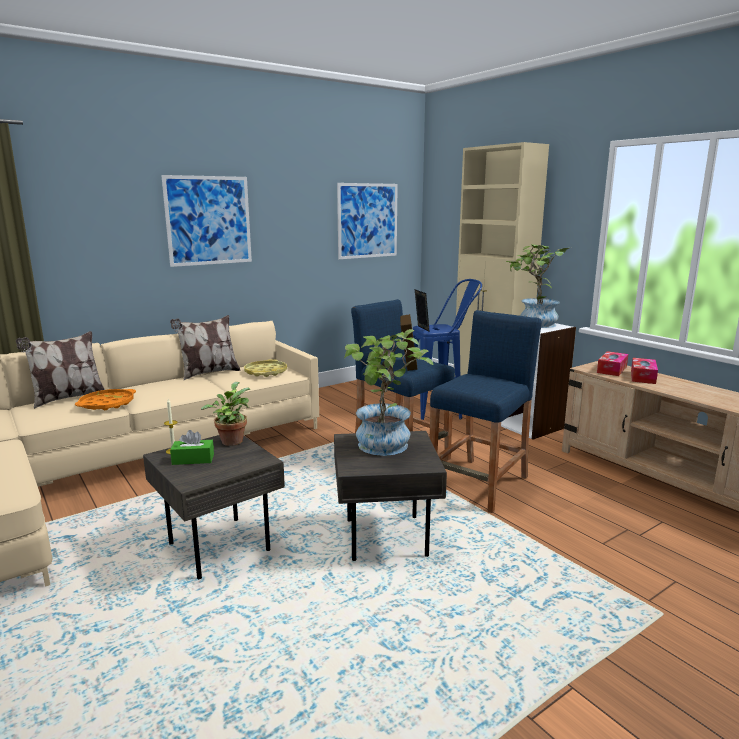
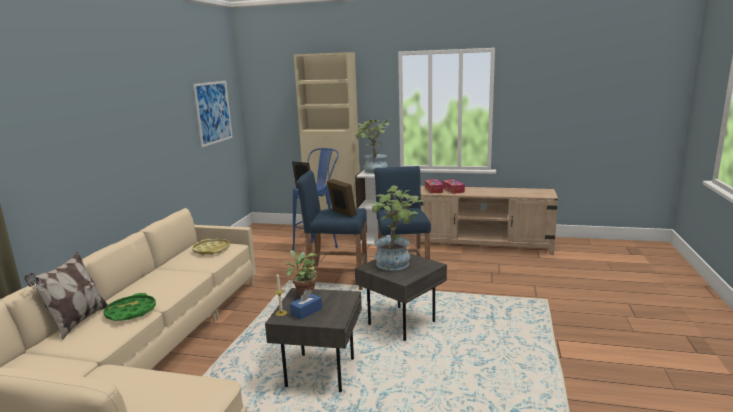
camera: 40 degrees left, 0 degrees up
orange tray [75,389,136,410] -> green tray [103,293,156,321]
picture [161,175,252,267] -> none
pillow [170,315,241,380] -> none
green tissue box [170,430,214,465] -> blue tissue box [290,290,322,320]

